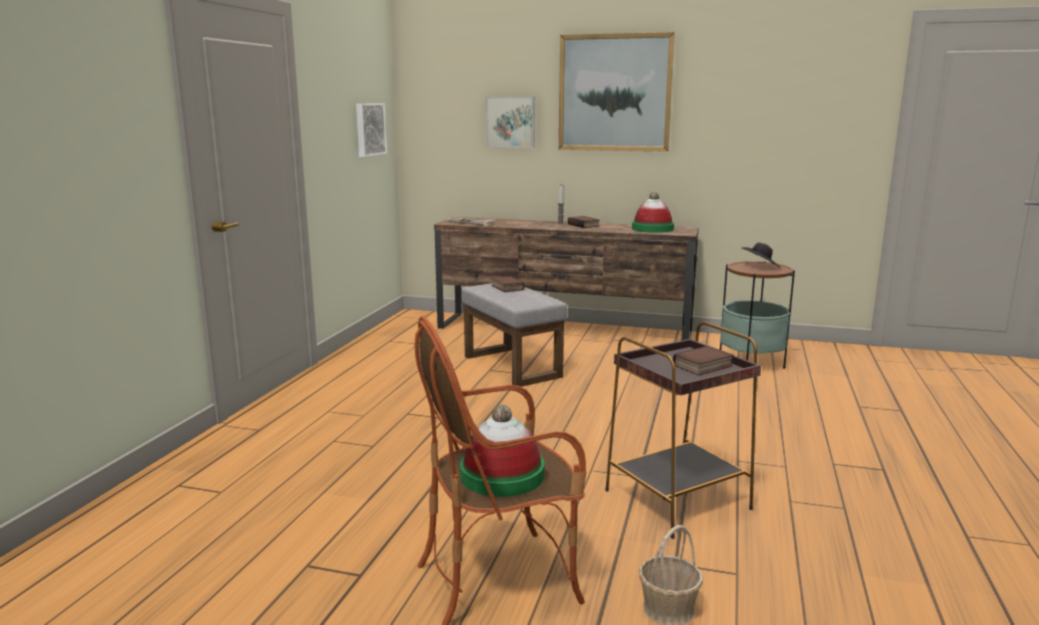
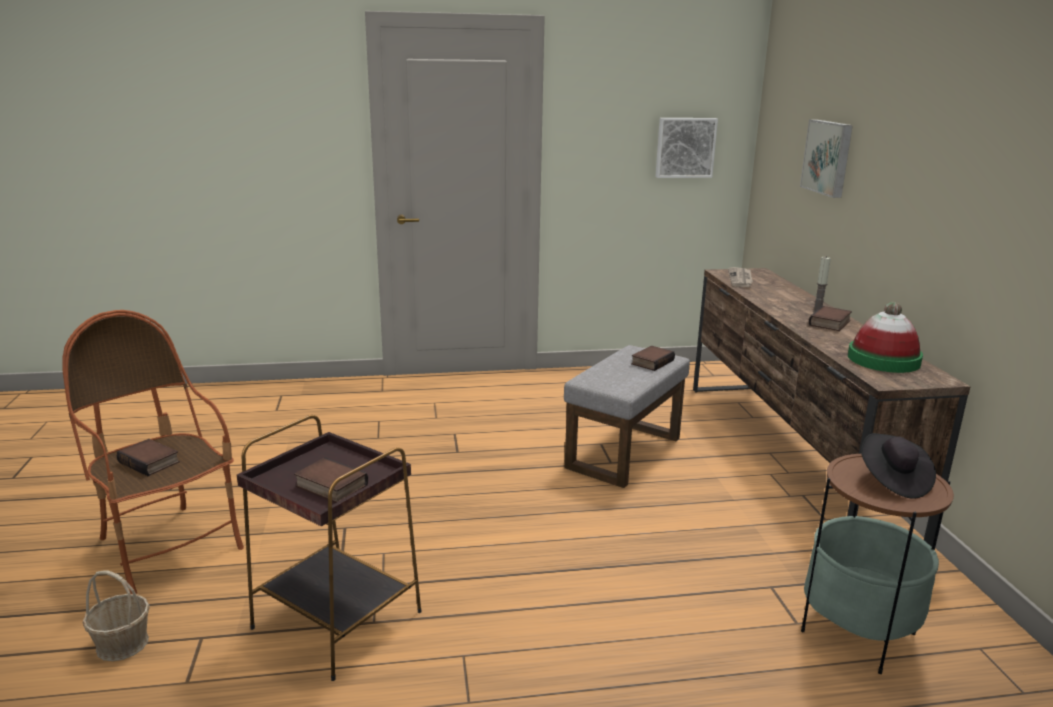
camera: 65 degrees right, 5 degrees up
hat [460,405,545,497] -> book [117,439,180,476]
picture [559,32,675,152] -> none

